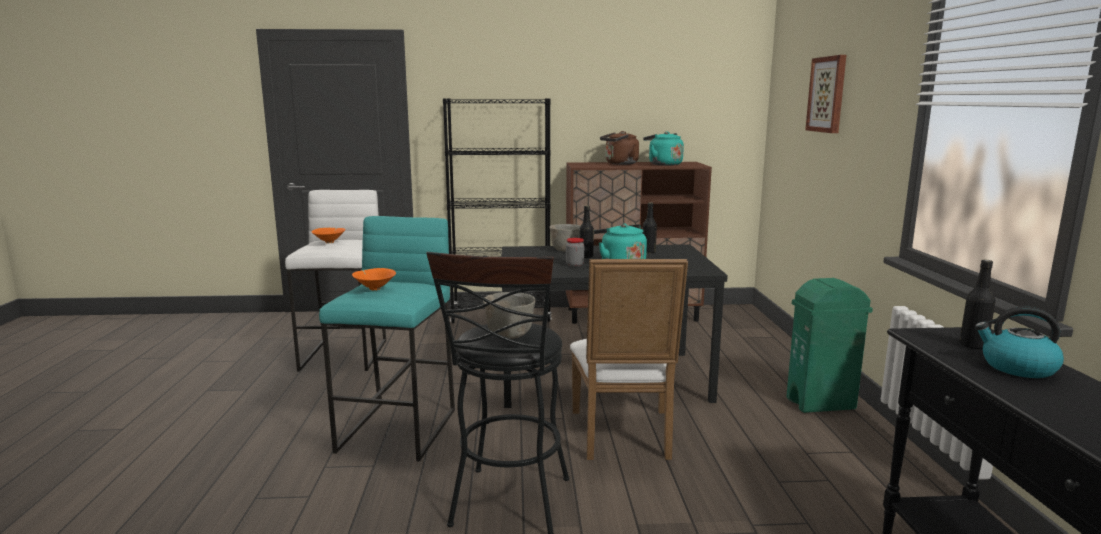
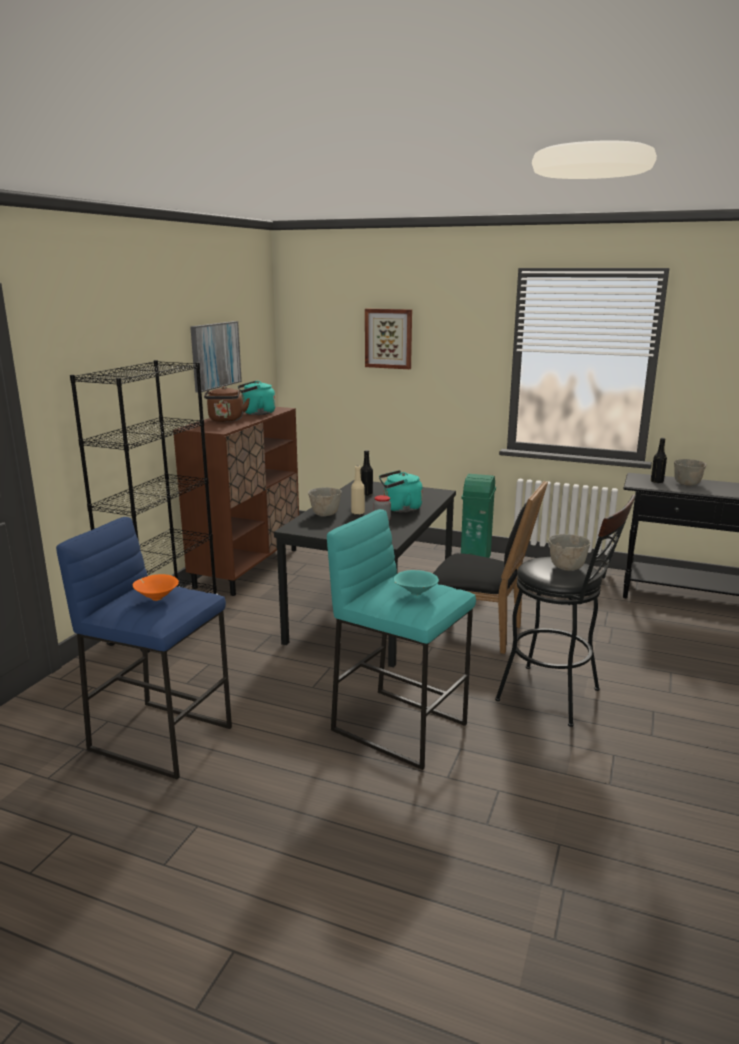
camera: 65 degrees left, 5 degrees up
white stool [285,190,386,372] -> blue stool [56,517,232,780]
orange bowl [352,268,396,291] -> turquoise bowl [394,570,439,596]
white chair [570,259,688,460] -> black chair [433,481,548,654]
black bottle [579,206,594,258] -> beige bottle [351,466,365,515]
kettle [975,306,1064,378] -> grey bowl [674,459,707,486]
none -> picture [190,321,242,393]

